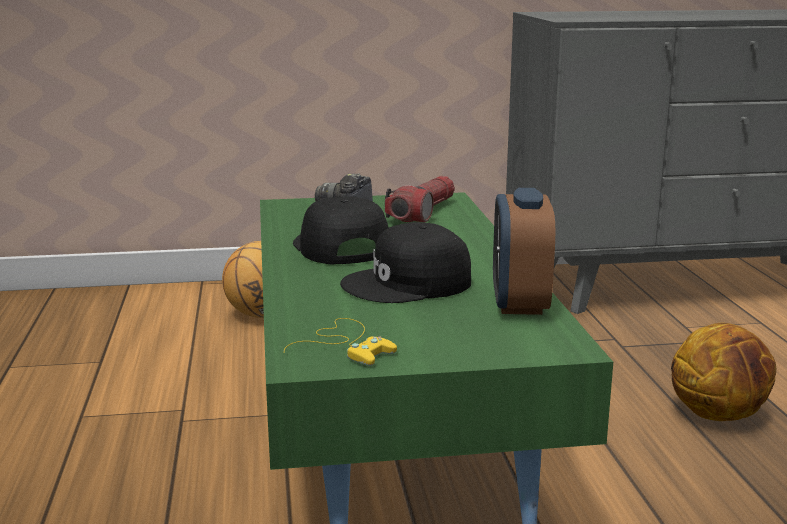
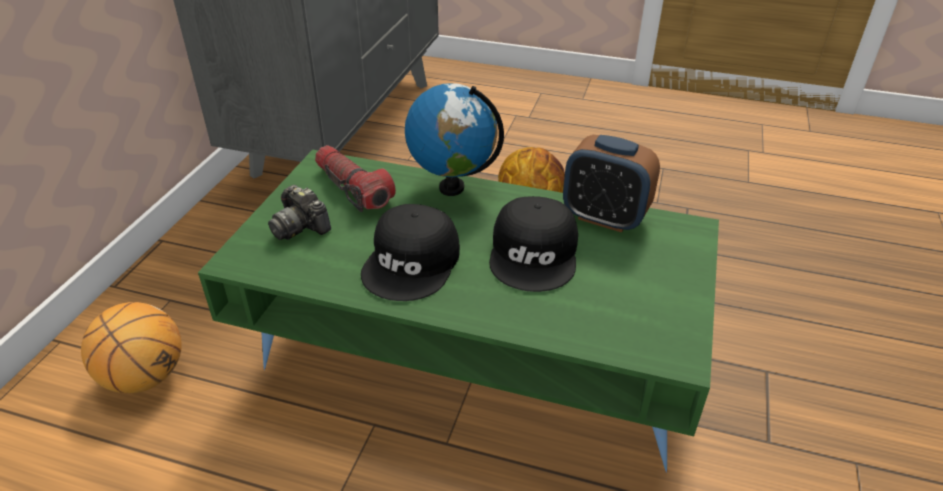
camera: 65 degrees left, 20 degrees up
yellow game controller [284,318,397,366] -> none
black cap [293,196,389,264] -> black cap turned 75 degrees counterclockwise [361,204,460,301]
none -> globe [405,83,504,196]

